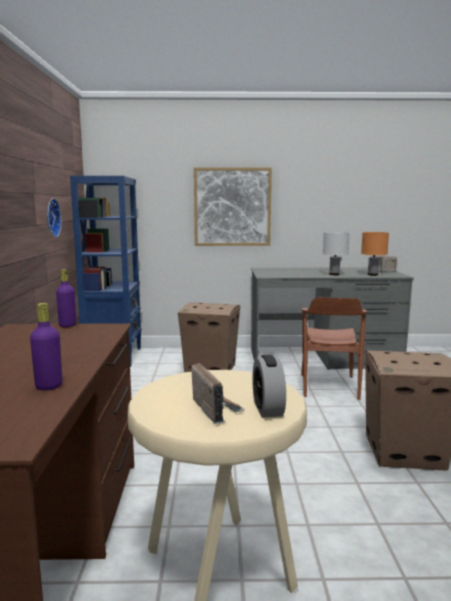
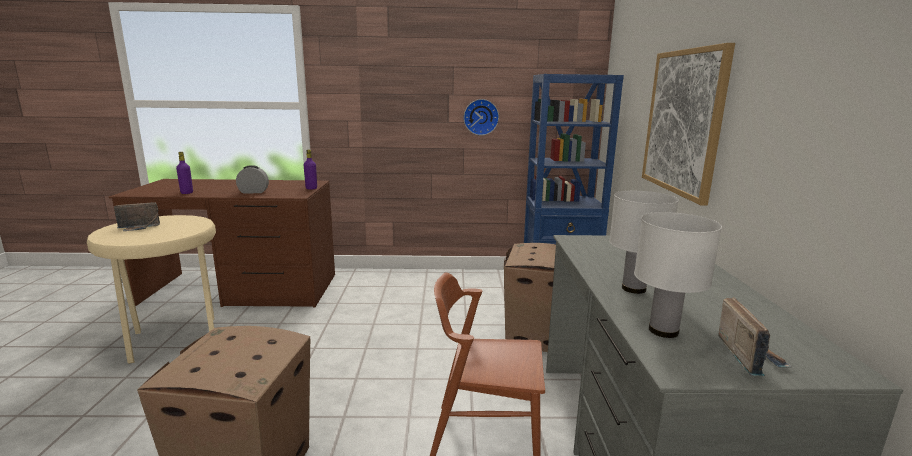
camera: 90 degrees right, 5 degrees up
alarm clock [252,355,286,418] -> alarm clock moved to [236,165,269,194]
orange table lamp [361,232,389,276] -> white table lamp [634,212,722,338]

